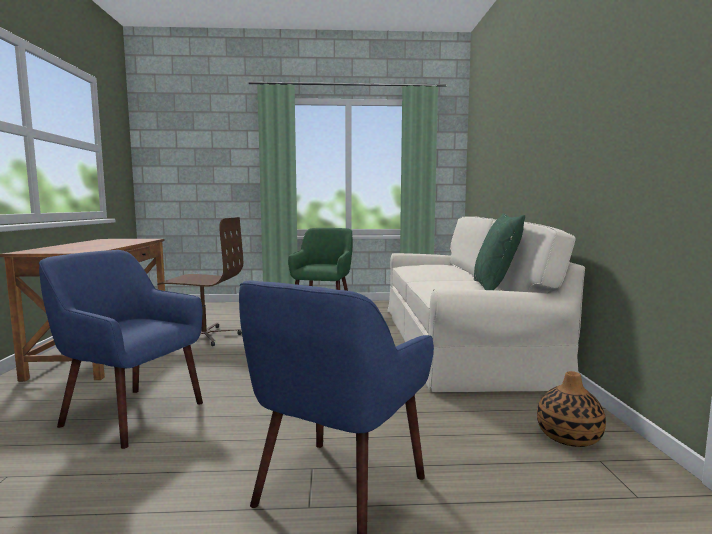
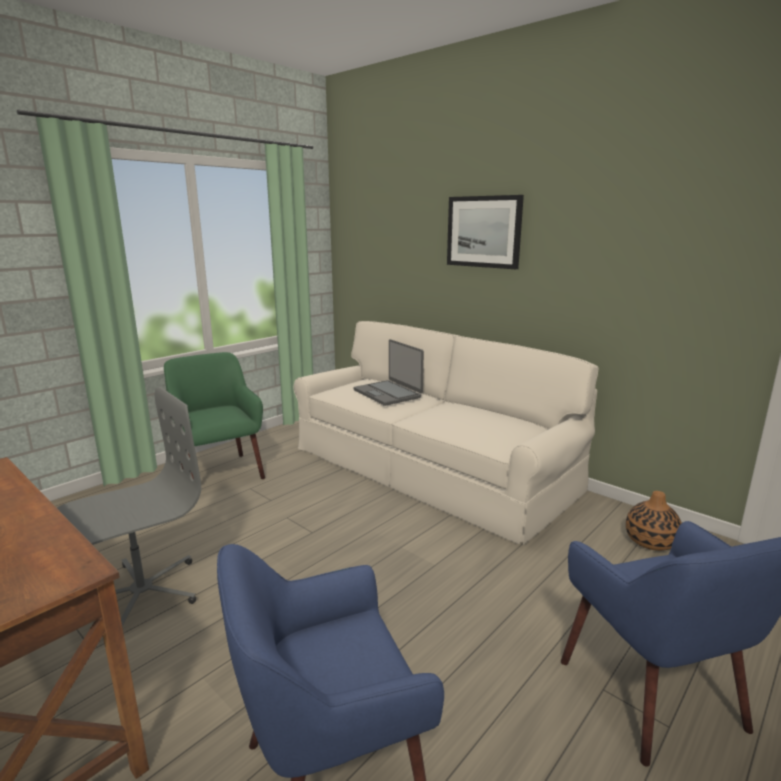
camera: 45 degrees left, 10 degrees up
brown office chair [157,217,243,346] -> grey office chair [57,387,201,626]
green pillow [474,213,525,290] -> none
none -> laptop [353,339,424,406]
none -> picture [447,195,524,269]

